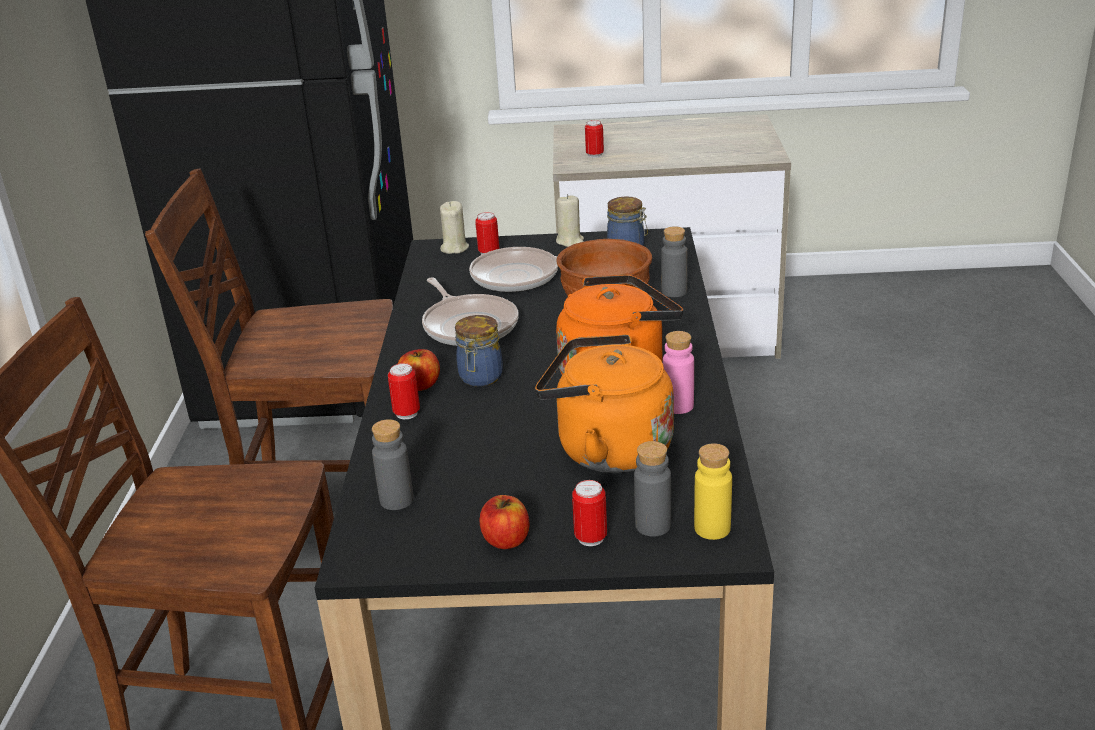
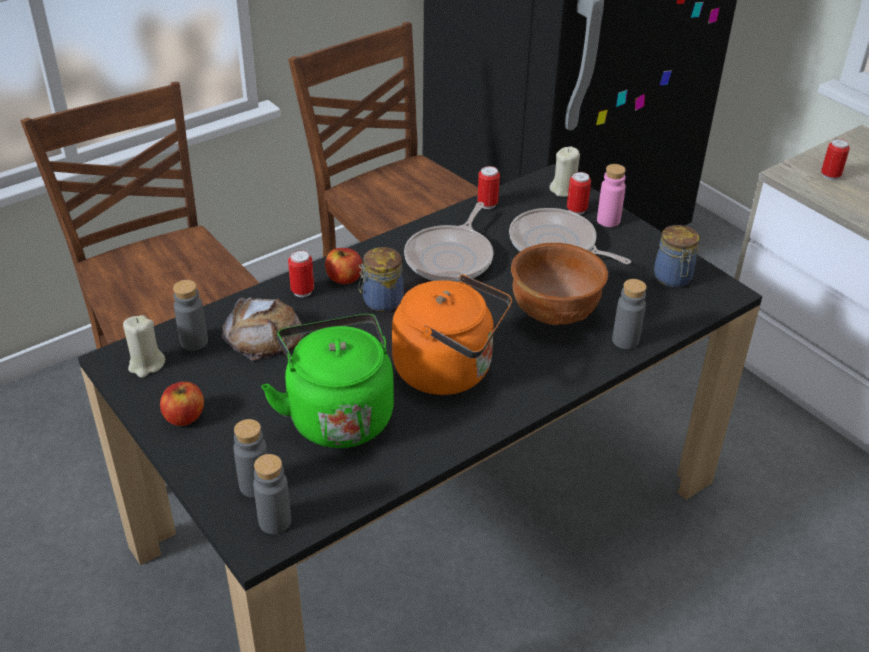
camera: 50 degrees right, 10 degrees up
orange kettle [535,334,674,473] -> green kettle [261,314,394,448]
beige candle [556,194,584,247] -> beige candle moved to [123,315,165,378]
can [572,480,607,546] -> can moved to [477,166,500,209]
pink bottle [663,331,694,414] -> pink bottle moved to [597,164,626,227]
yellow bottle [694,443,732,540] -> grey bottle [253,454,291,534]
none -> bread [221,297,306,361]

